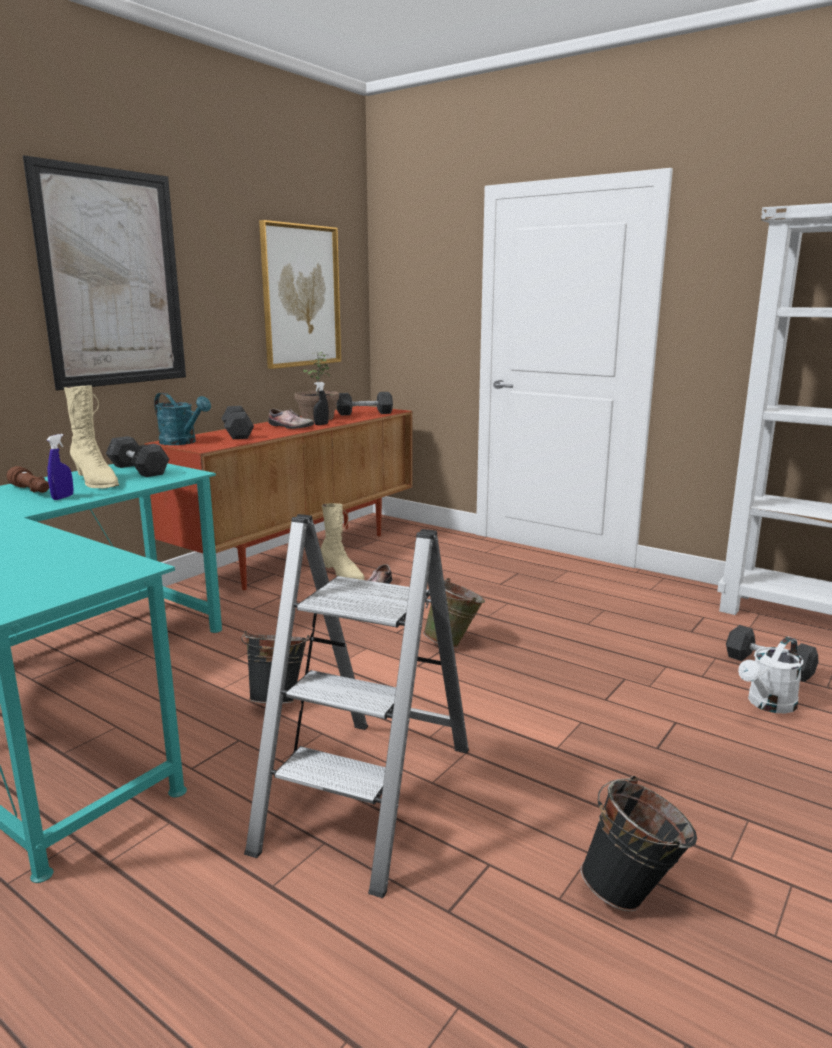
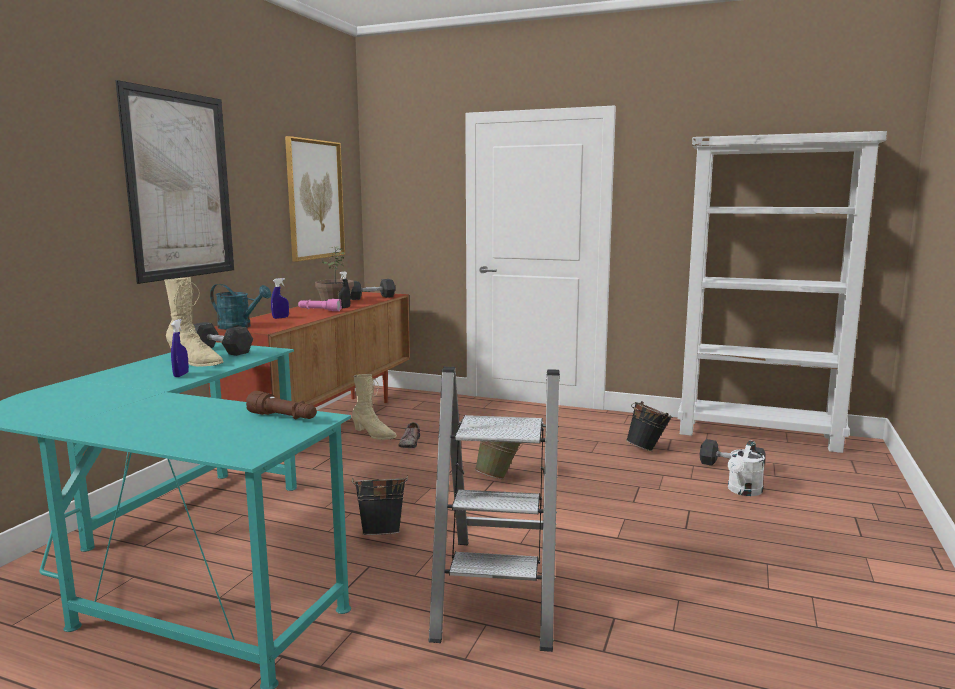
camera: 15 degrees left, 5 degrees down
brown flashlight [7,466,49,493] -> brown flashlight moved to [246,391,317,419]
grey dumbbell [221,406,254,439] -> blue spray bottle [271,278,289,319]
shoe [268,409,314,429] -> pink flashlight [298,299,342,311]
black bucket [581,776,697,911] -> black bucket moved to [626,401,673,451]

